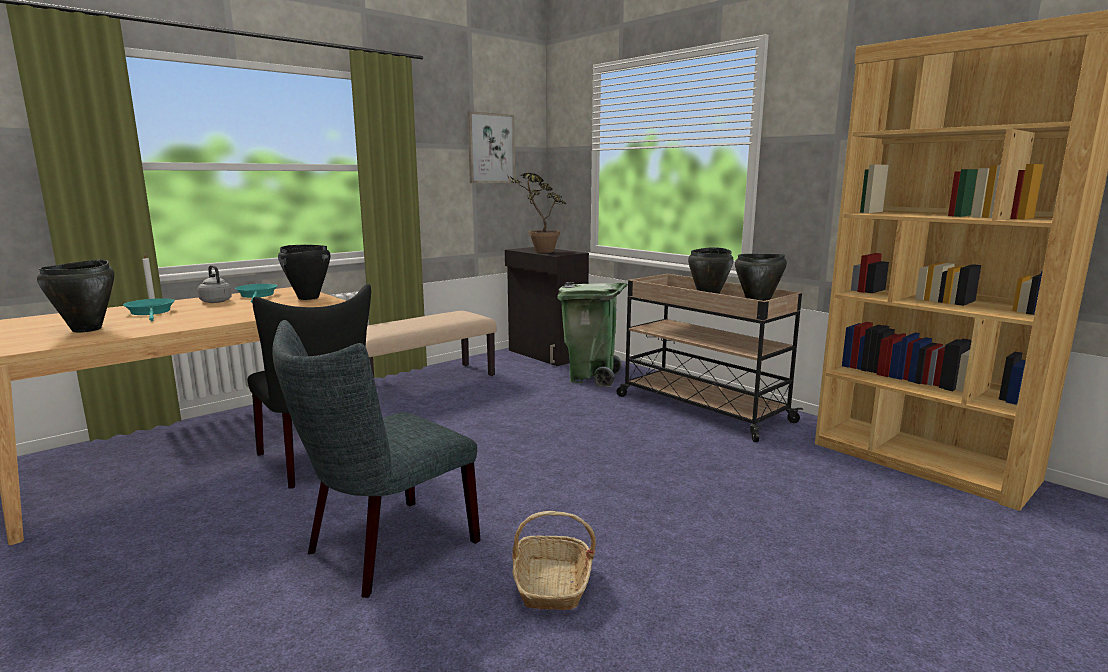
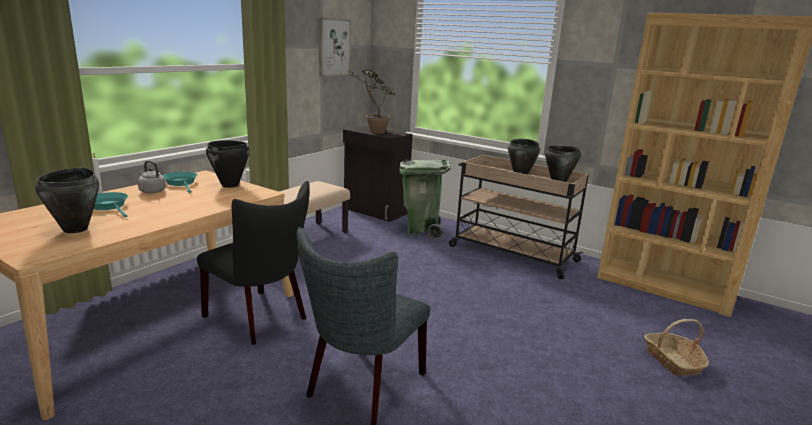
camera: 15 degrees left, 5 degrees up
basket [512,511,596,610] -> basket moved to [644,319,709,376]

